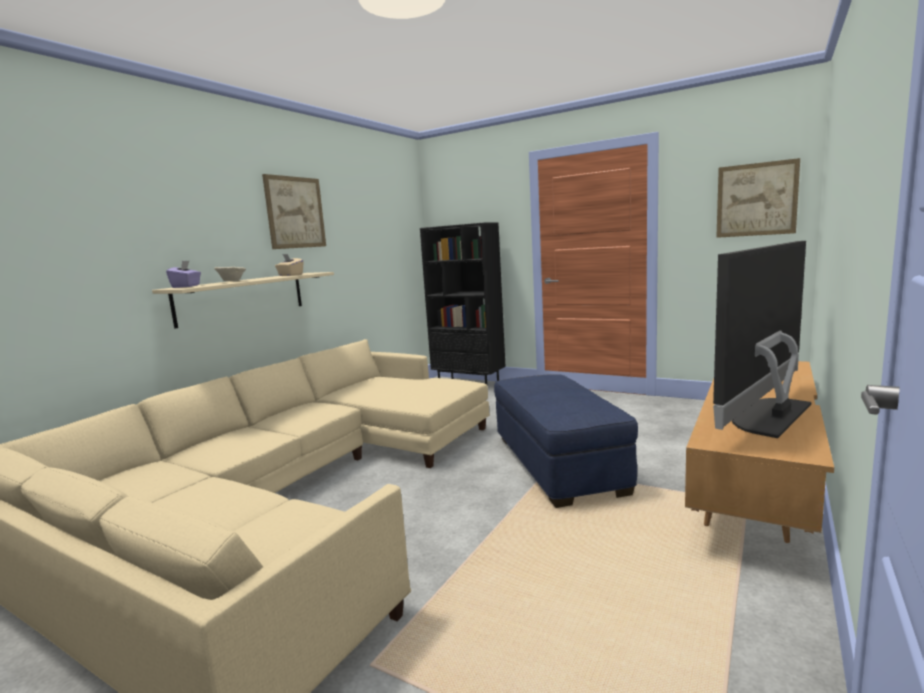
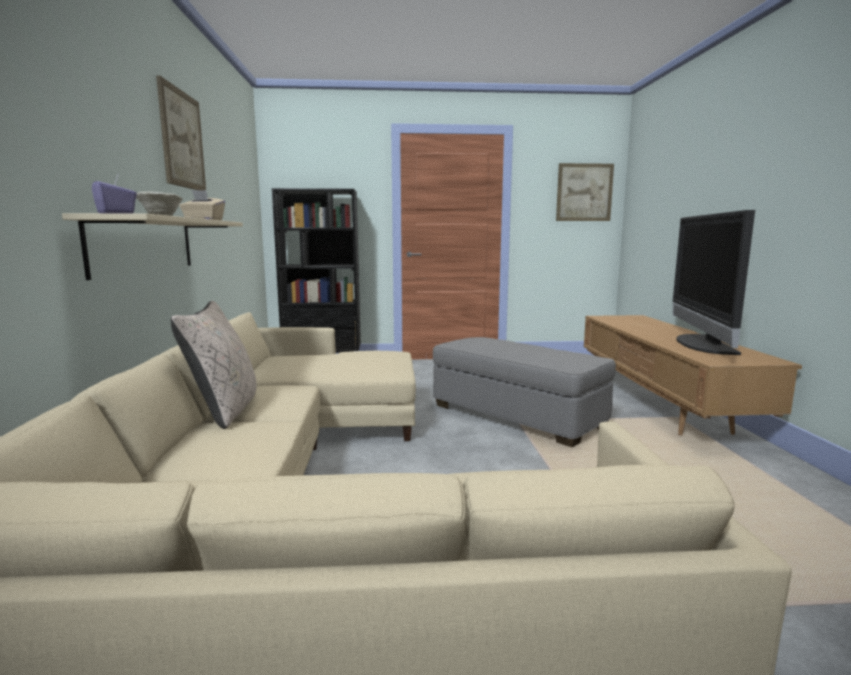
camera: 35 degrees left, 0 degrees up
blue ottoman [494,374,638,508] -> grey ottoman [433,337,616,447]
none -> beige pillow [171,301,257,429]

